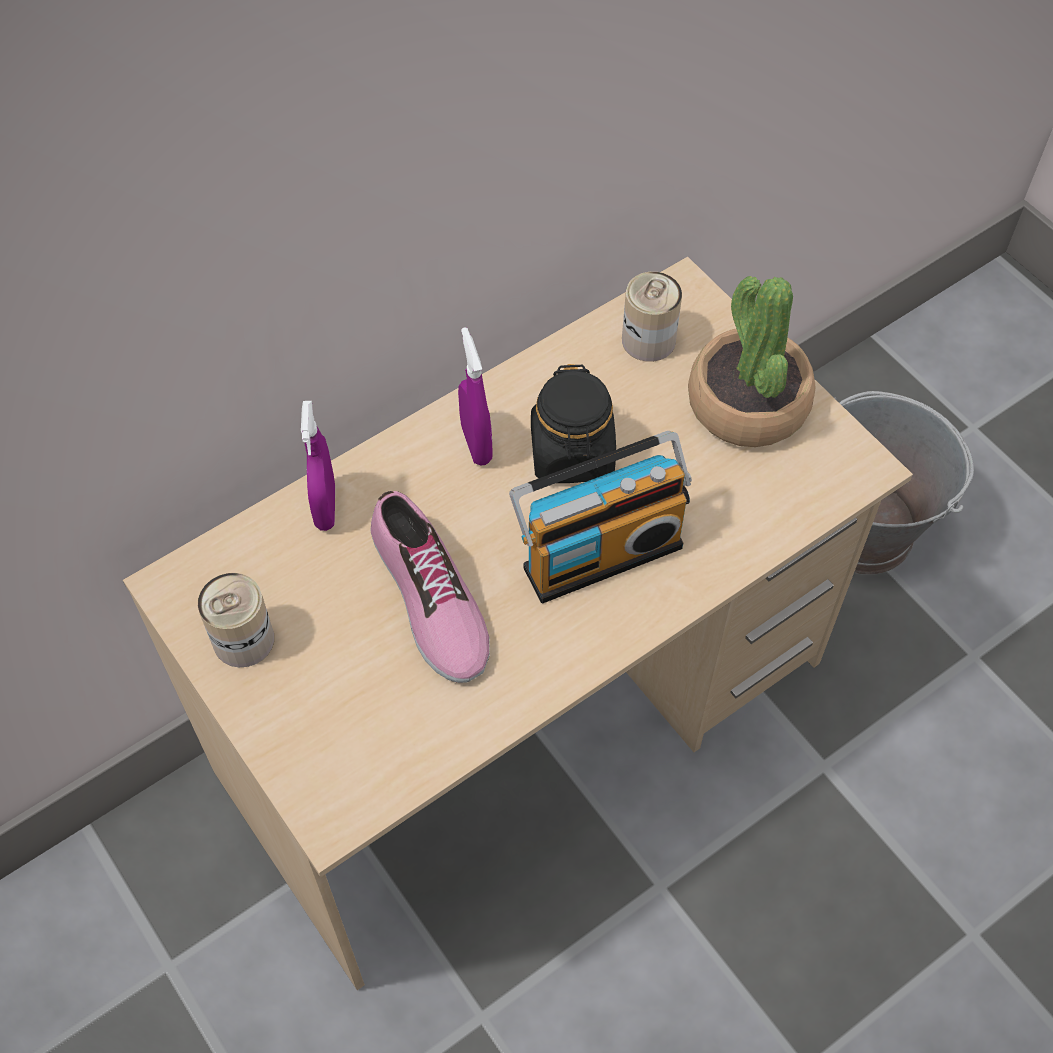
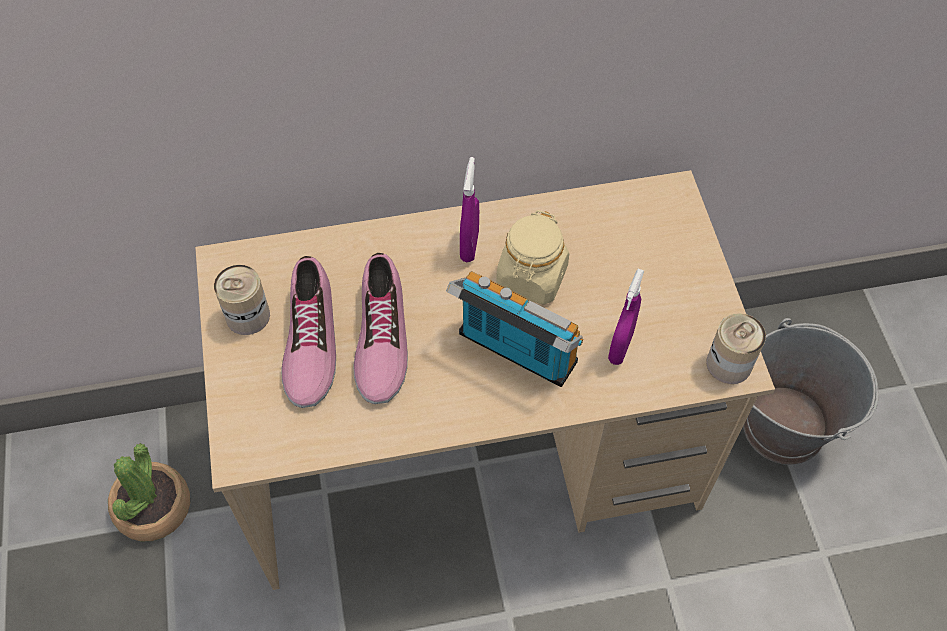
camera: 25 degrees right, 0 degrees up
purple spray bottle [301,401,335,531] -> purple spray bottle moved to [608,269,644,365]
radio [509,431,692,603] -> radio turned 150 degrees counterclockwise [446,271,583,387]
black jar [531,364,616,483] -> beige jar [496,210,569,305]
can [622,272,682,362] -> can moved to [706,313,766,384]
potted plant [688,276,815,447] -> potted plant moved to [108,443,190,542]
none -> shoe [282,256,336,408]

